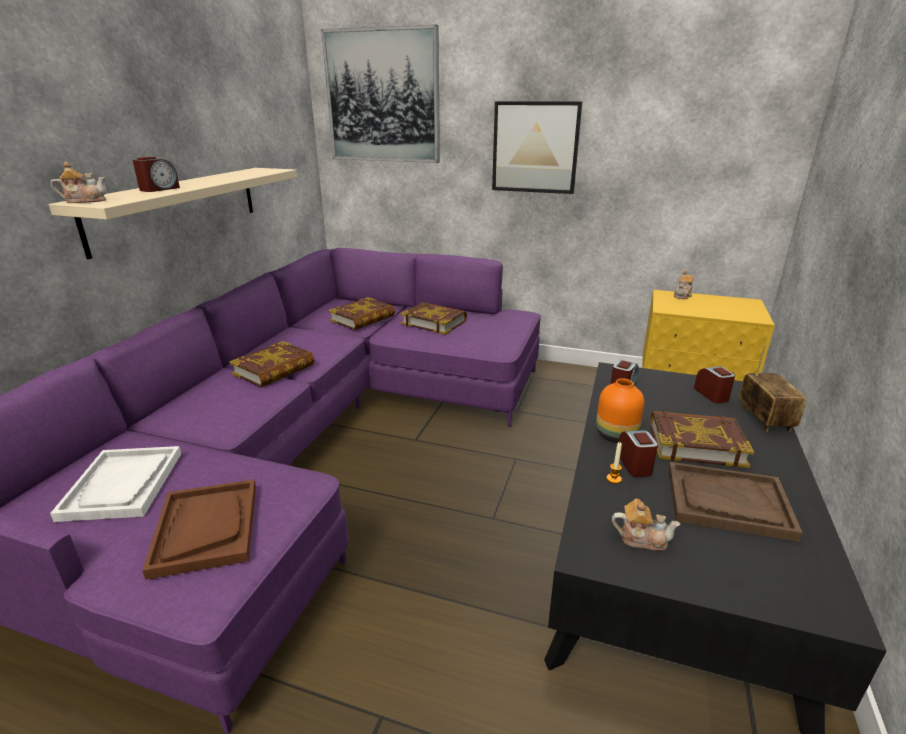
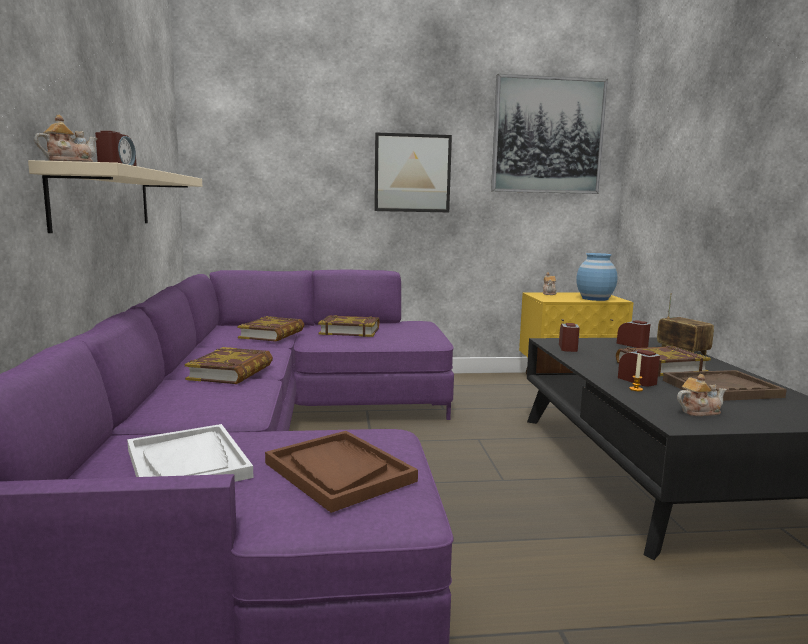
camera: 25 degrees left, 15 degrees down
picture [321,25,440,163] -> picture moved to [491,74,608,194]
orange vase [596,378,645,443] -> none
none -> blue vase [576,253,618,301]

